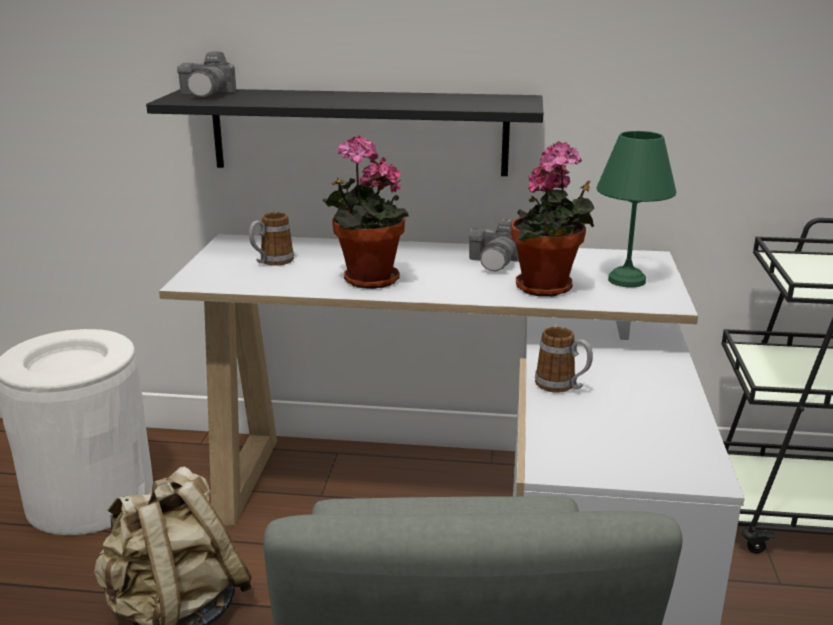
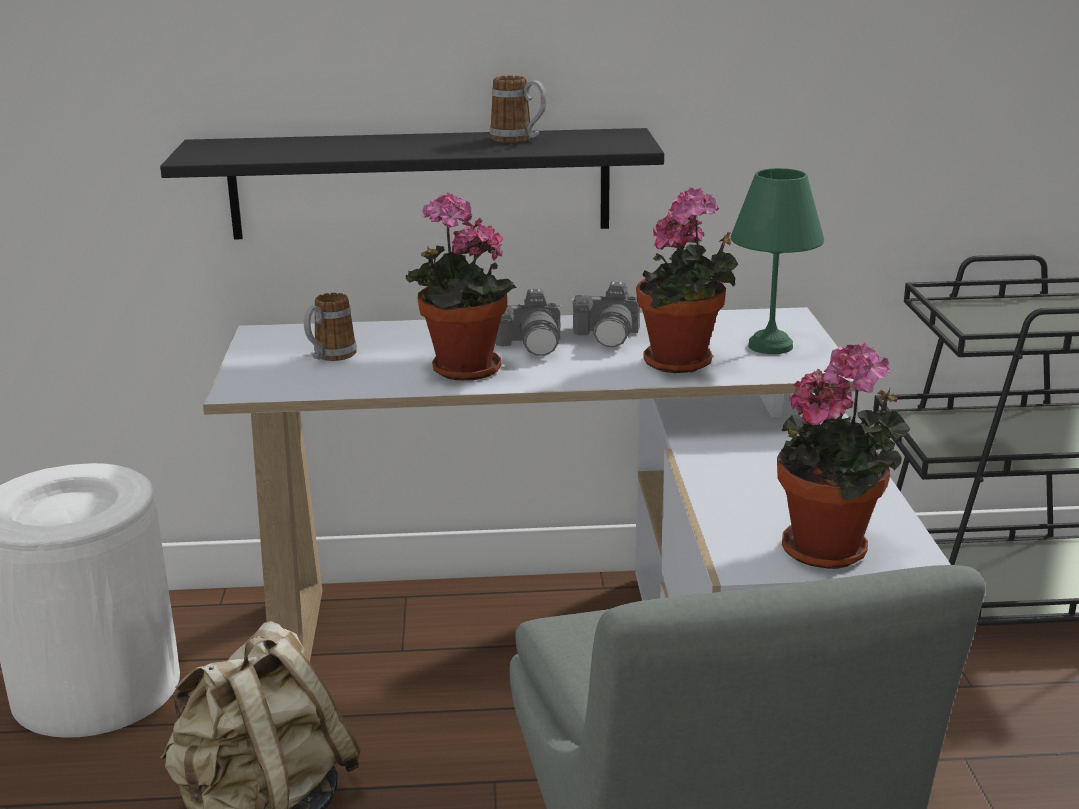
camera: 10 degrees left, 0 degrees up
camera [177,51,236,97] -> camera moved to [495,289,562,356]
mug [535,326,593,393] -> mug moved to [490,75,547,143]
none -> potted plant [777,343,911,569]

